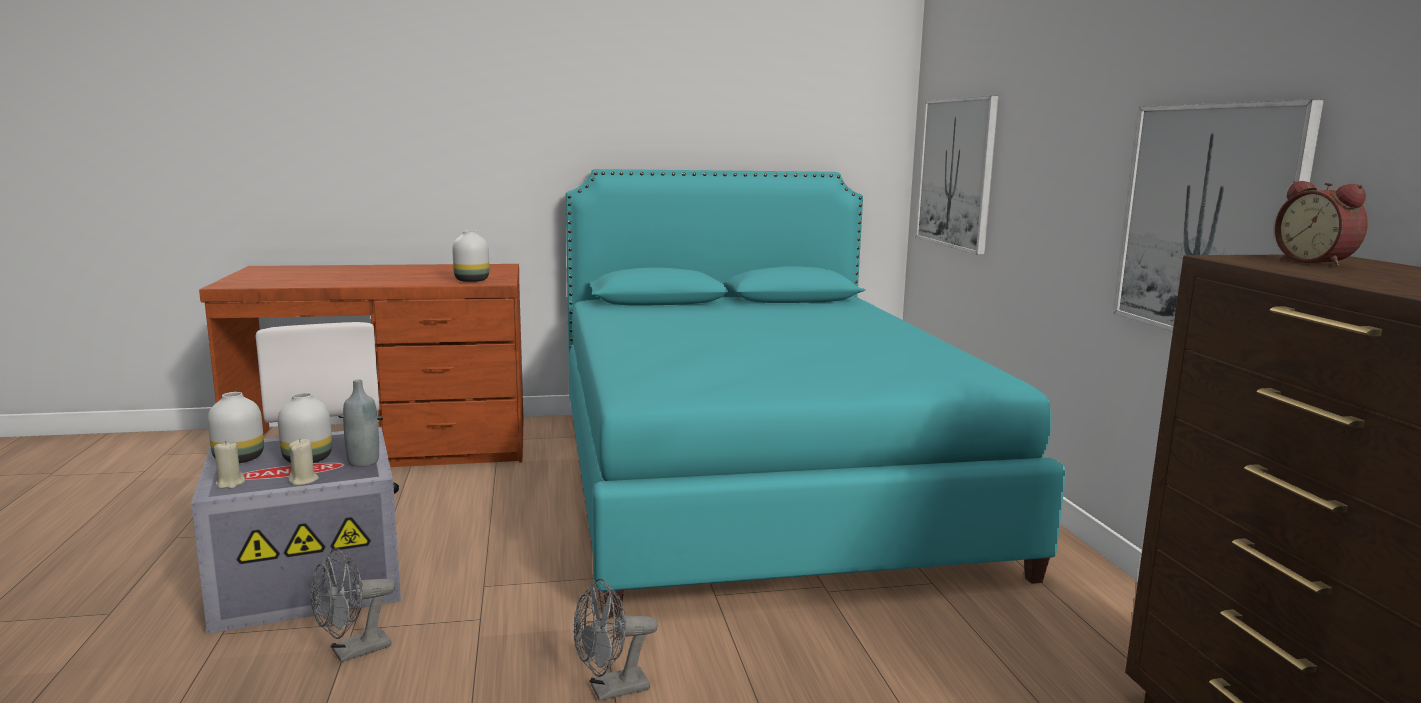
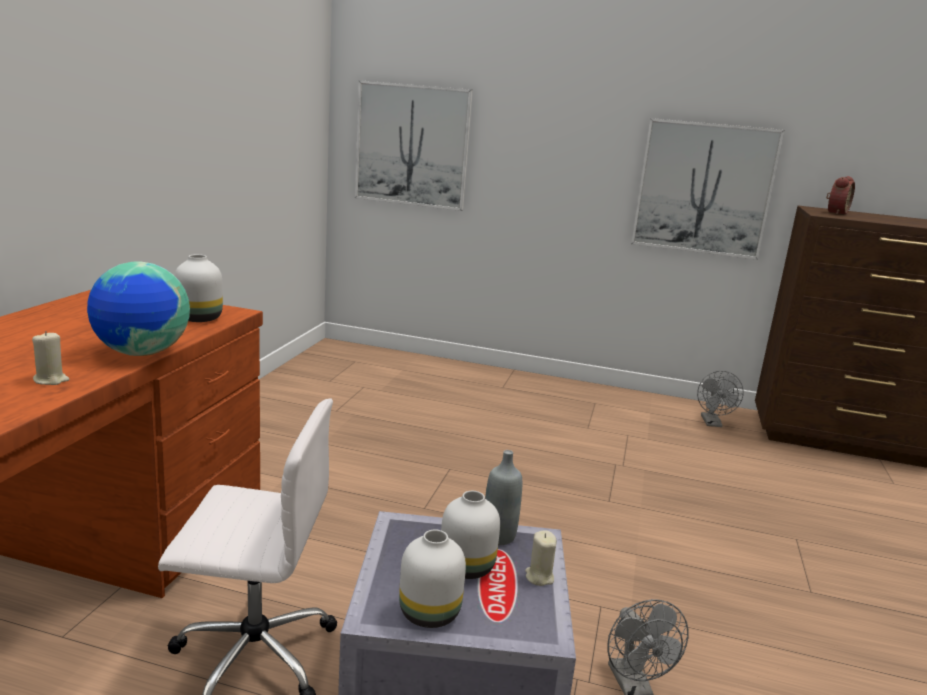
camera: 65 degrees left, 5 degrees up
beige candle [214,441,245,488] -> beige candle moved to [32,331,69,385]
turquoise bed [565,169,1066,618] -> none
grey fan [573,578,658,701] -> grey fan moved to [697,371,744,427]
alarm clock [1275,181,1368,267] -> alarm clock turned 60 degrees counterclockwise [826,176,855,214]
none -> globe [87,261,190,356]

